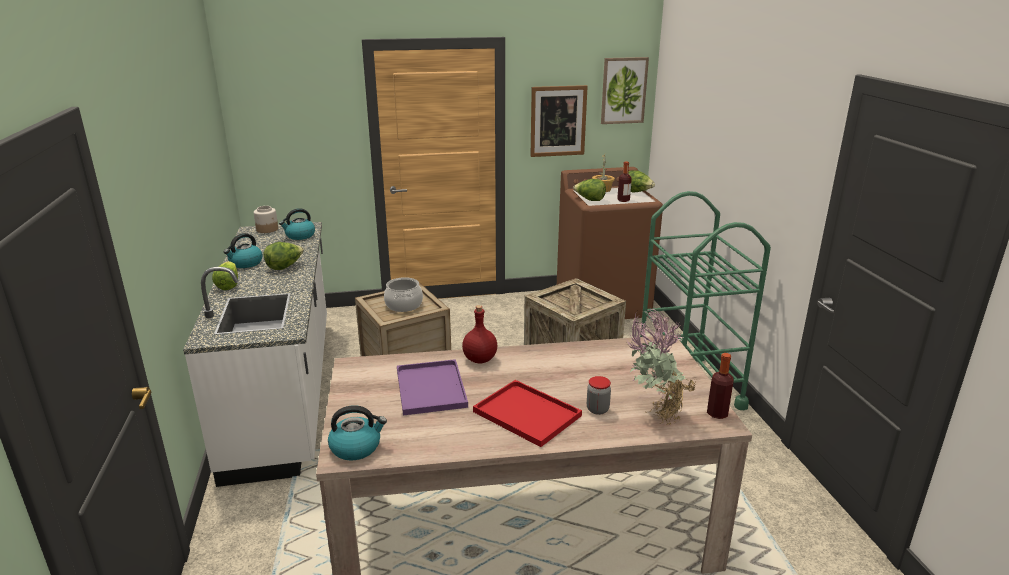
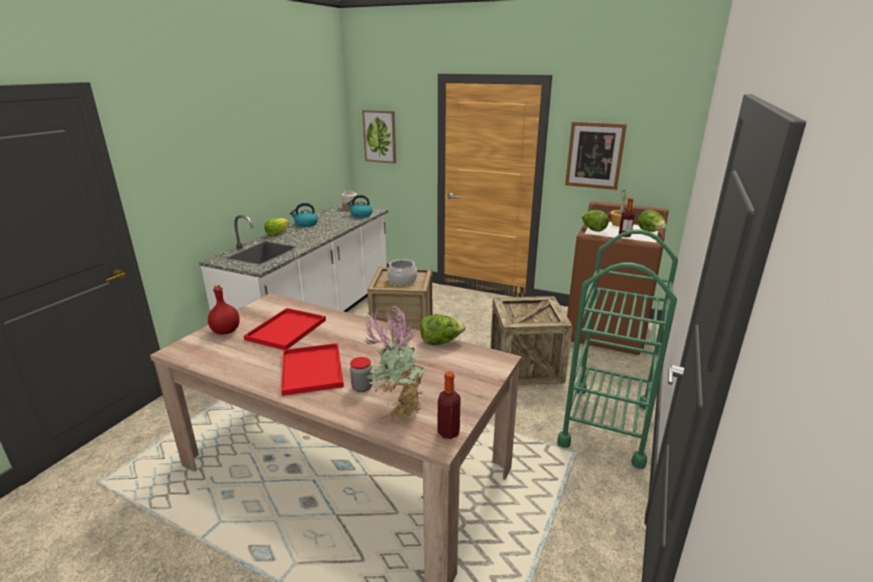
camera: 35 degrees right, 0 degrees up
lettuce [263,242,304,270] -> lettuce moved to [420,314,465,345]
kettle [328,405,387,460] -> none
purple tray [397,359,468,415] -> red tray [244,308,326,350]
red bottle [462,305,497,364] -> red bottle moved to [208,284,240,335]
picture [601,57,649,124] -> picture moved to [362,110,396,164]

